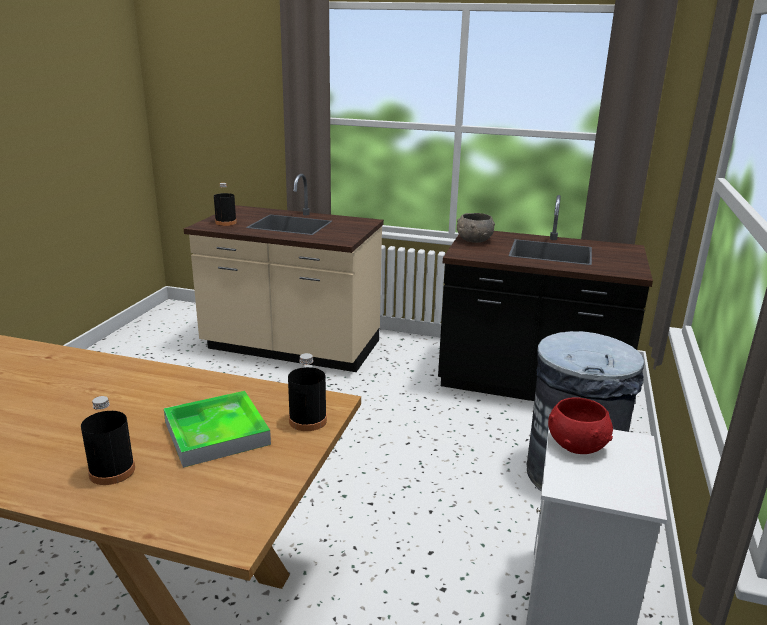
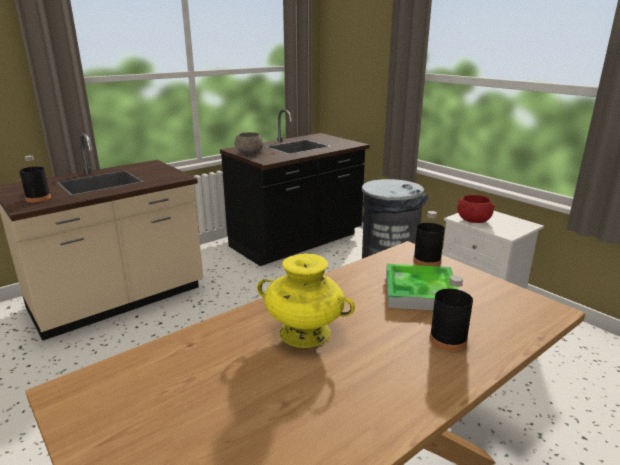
camera: 55 degrees left, 0 degrees up
none -> yellow vase [257,254,355,348]

